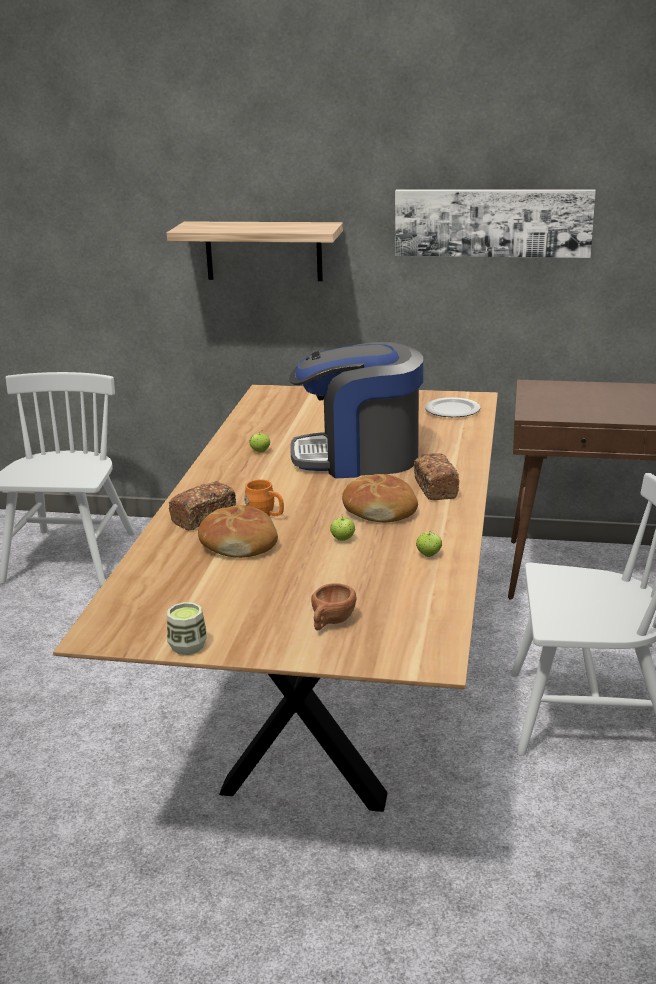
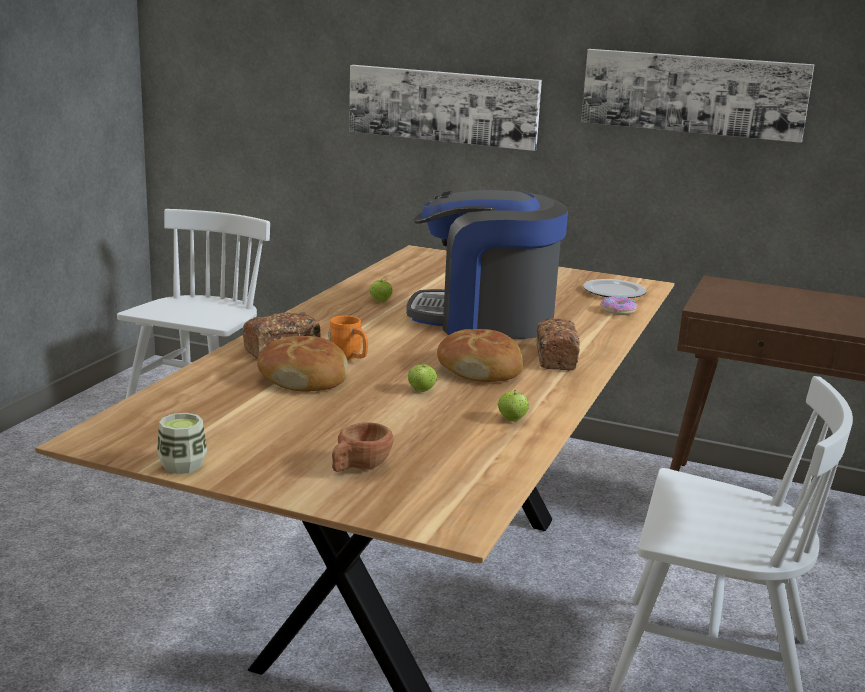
camera: 10 degrees right, 5 degrees down
shelf [167,222,343,281] -> picture [349,65,542,151]
none -> donut [600,296,637,315]

